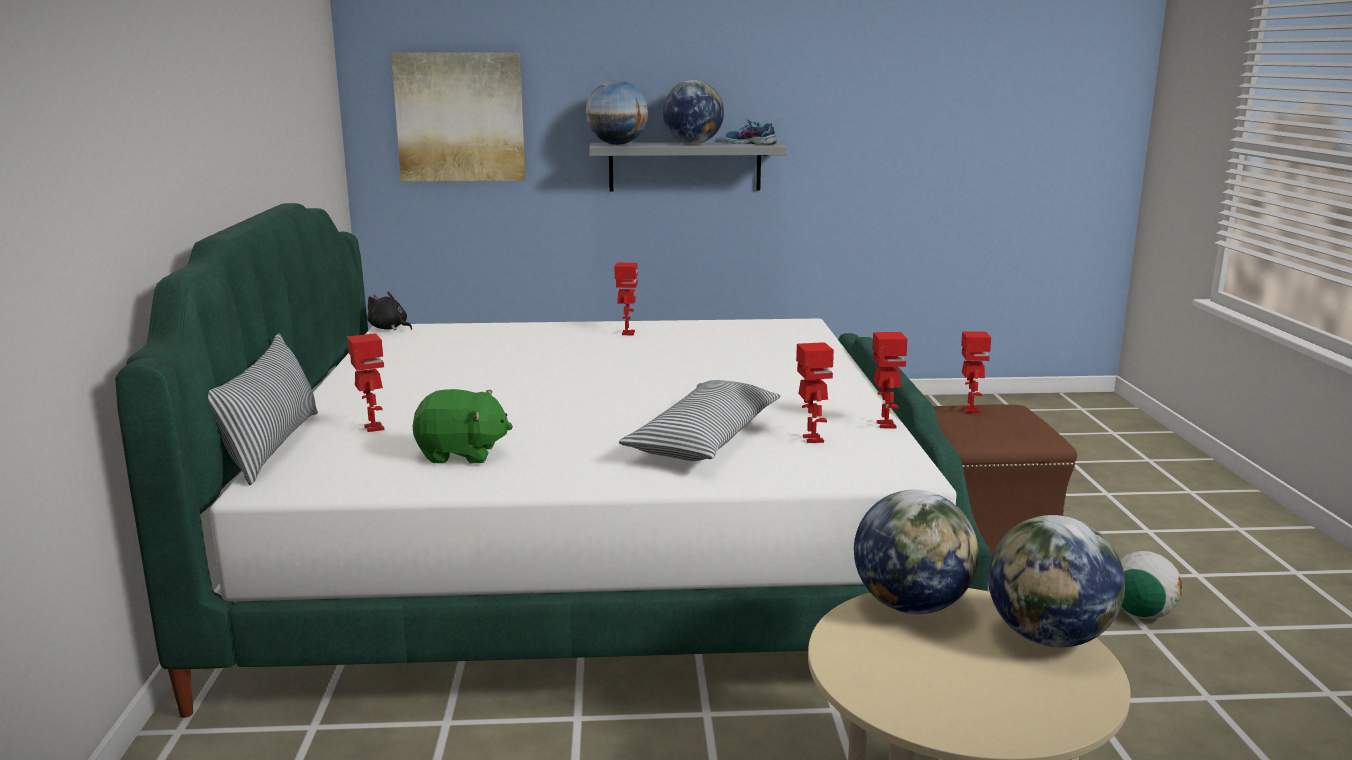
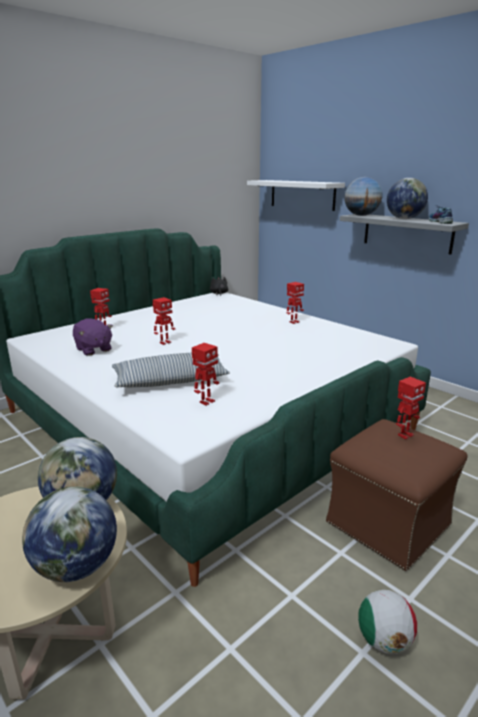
camera: 50 degrees right, 5 degrees up
pillow [208,333,318,485] -> none
picture [391,52,525,181] -> white shelf [247,180,345,211]
green plush toy [413,389,513,463] -> purple plush toy [73,319,113,356]
toy robot [872,332,908,429] -> toy robot moved to [153,297,176,345]

